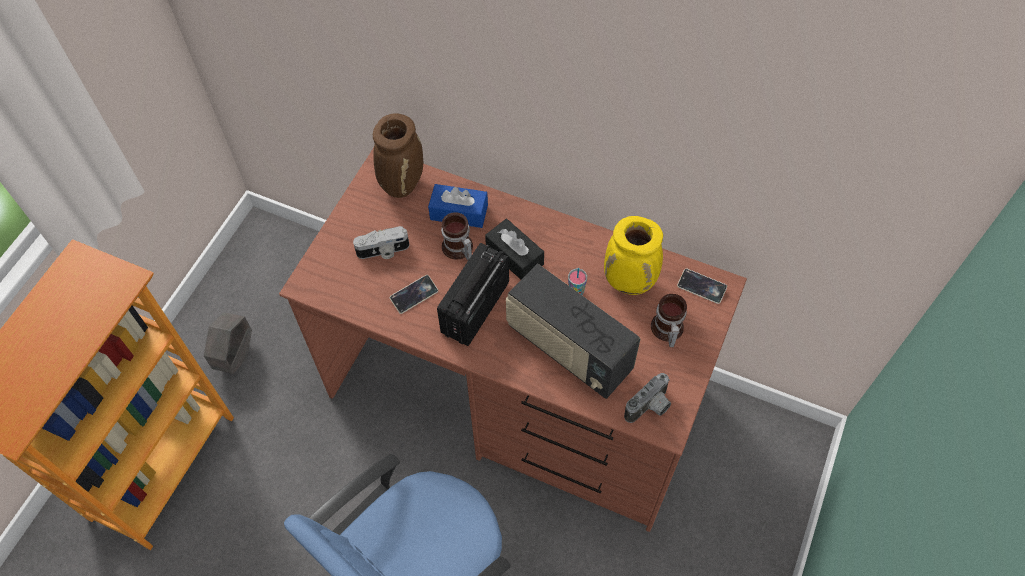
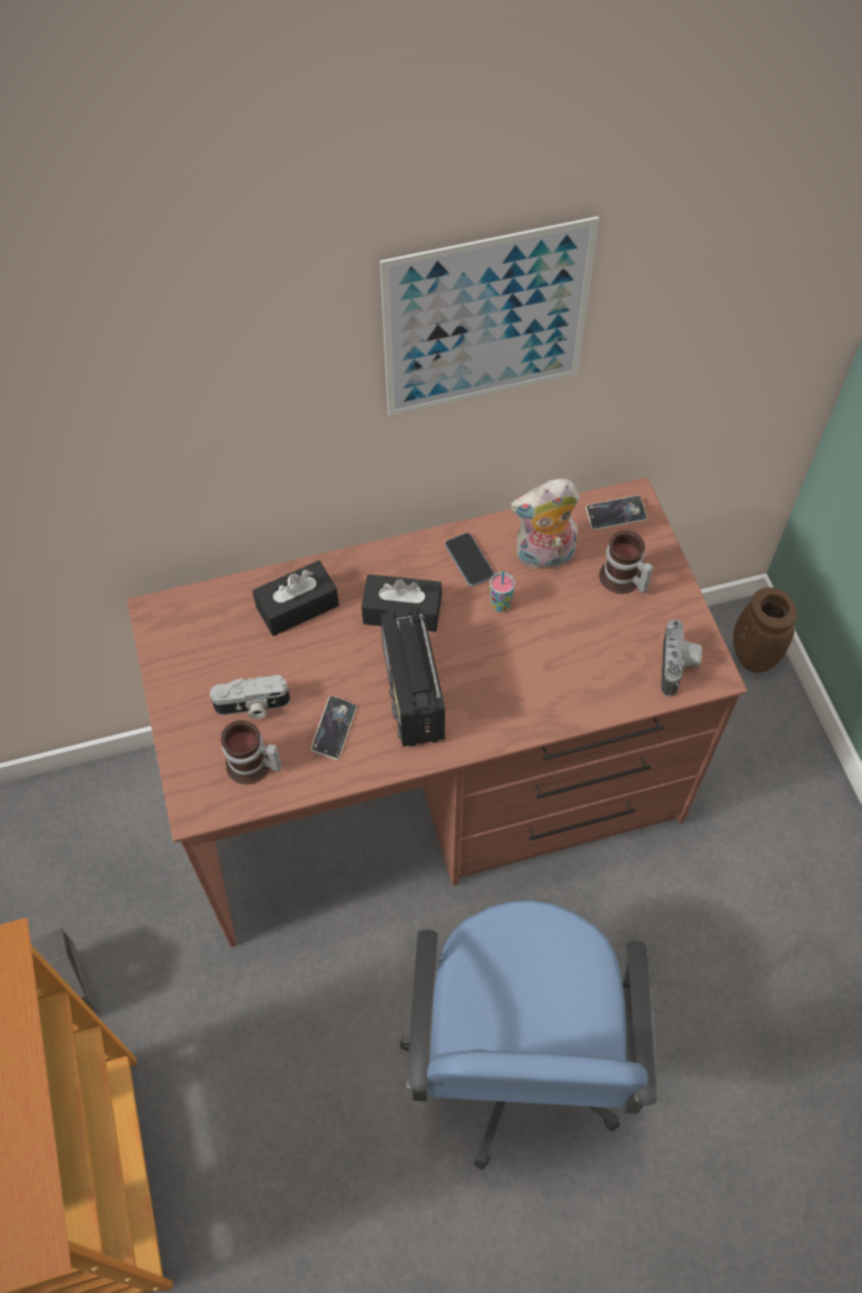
camera: 40 degrees left, 0 degrees up
camera [353,226,409,259] -> camera turned 45 degrees clockwise [210,675,290,719]
brown vase [373,113,423,198] -> brown vase moved to [733,587,797,673]
blue tissue box [428,184,488,228] -> black tissue box [253,560,339,636]
mug [441,212,473,260] -> mug moved to [221,720,282,784]
radio [506,263,641,399] -> none
yellow vase [604,216,663,295] -> plush toy [510,478,580,569]
none -> picture [380,216,599,416]
none -> phone [445,533,494,586]

